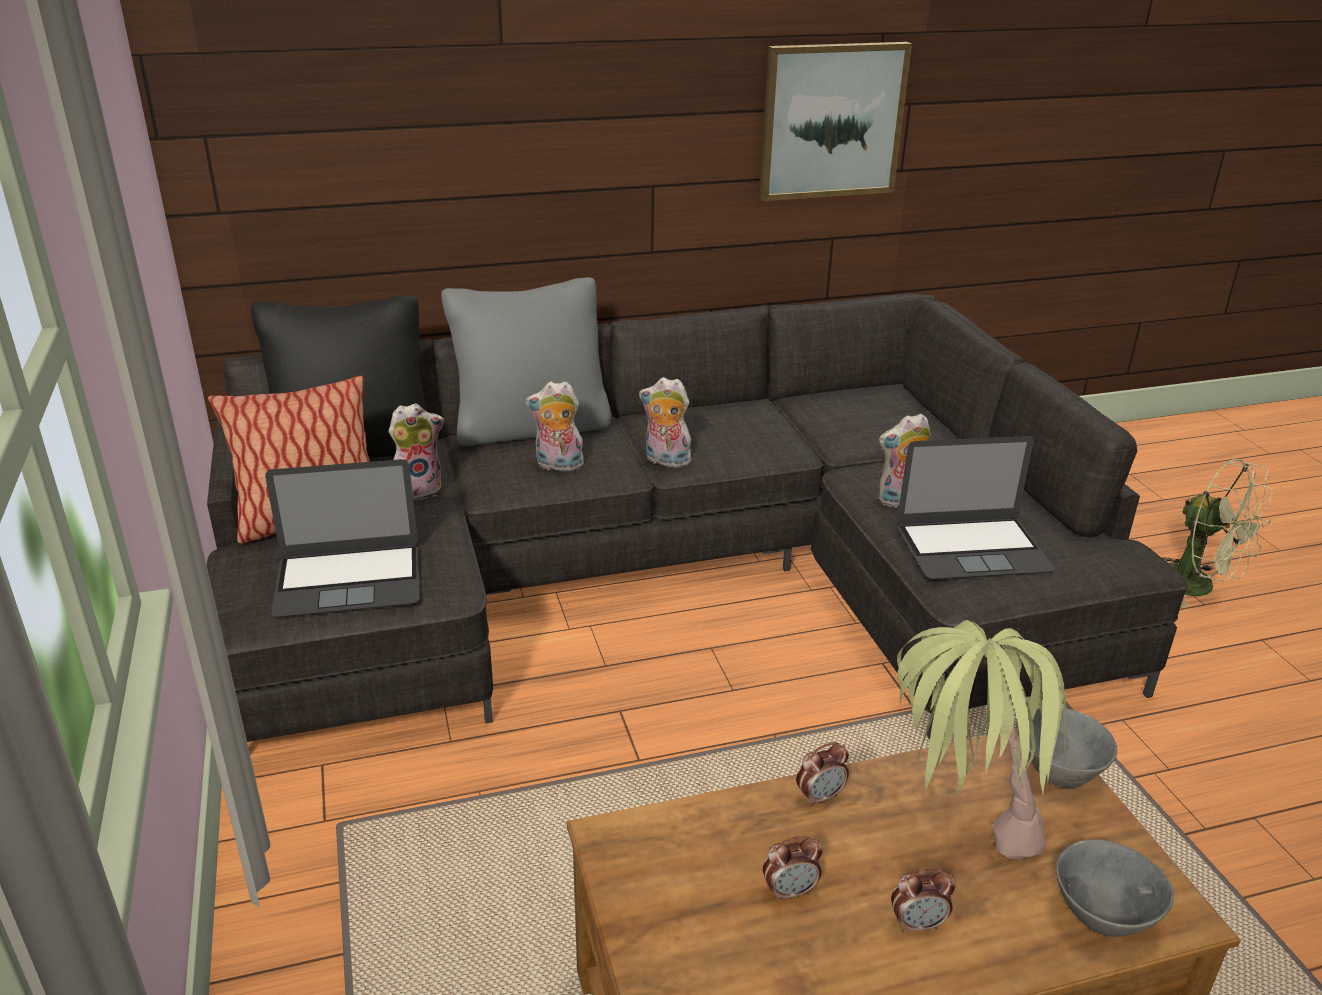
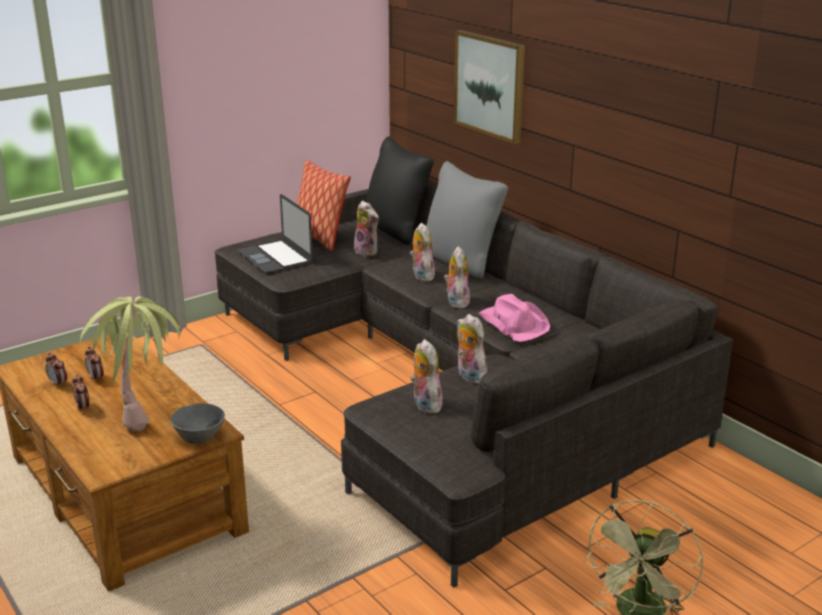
camera: 70 degrees right, 5 degrees down
picture [759,42,912,201] -> picture moved to [454,30,525,144]
alarm clock [796,742,849,807] -> alarm clock moved to [45,352,67,388]
laptop [897,436,1055,580] -> plush toy [410,339,445,414]
grey bowl [1056,839,1174,937] -> none
none -> pink hat [479,294,550,342]

